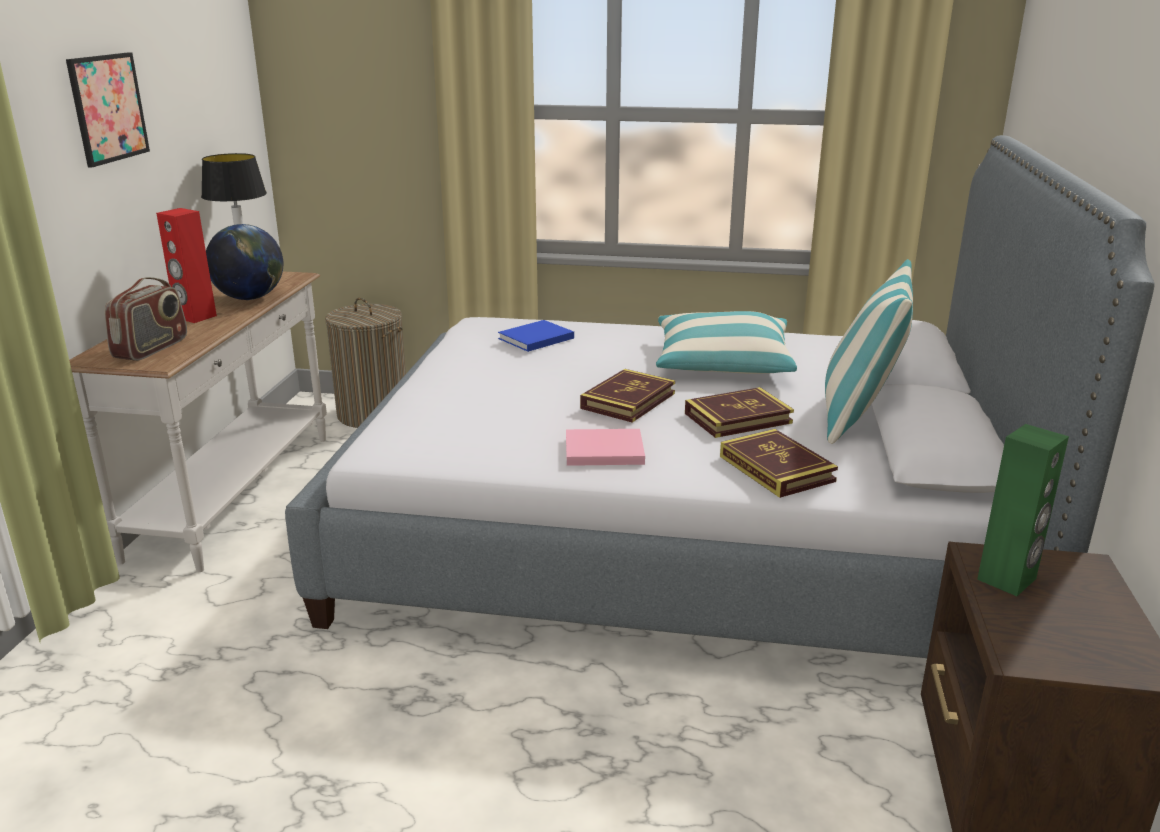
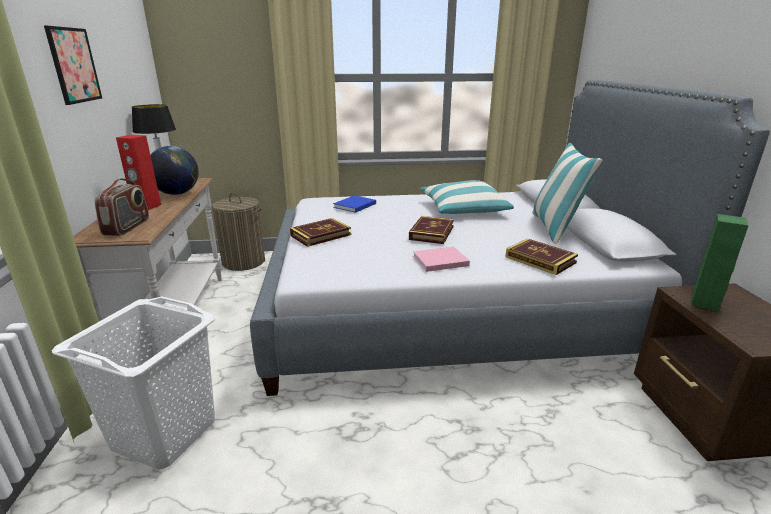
camera: 15 degrees left, 0 degrees up
book [685,387,794,438] -> book moved to [290,218,351,247]
none -> white laundry basket [52,297,215,469]

